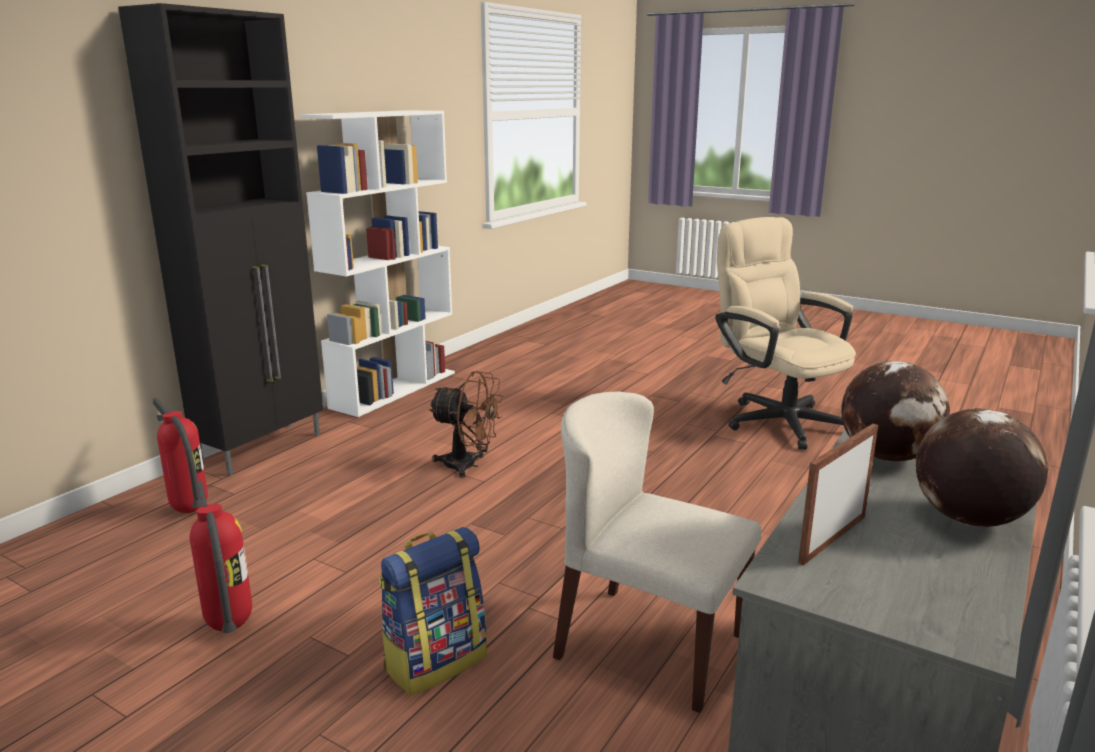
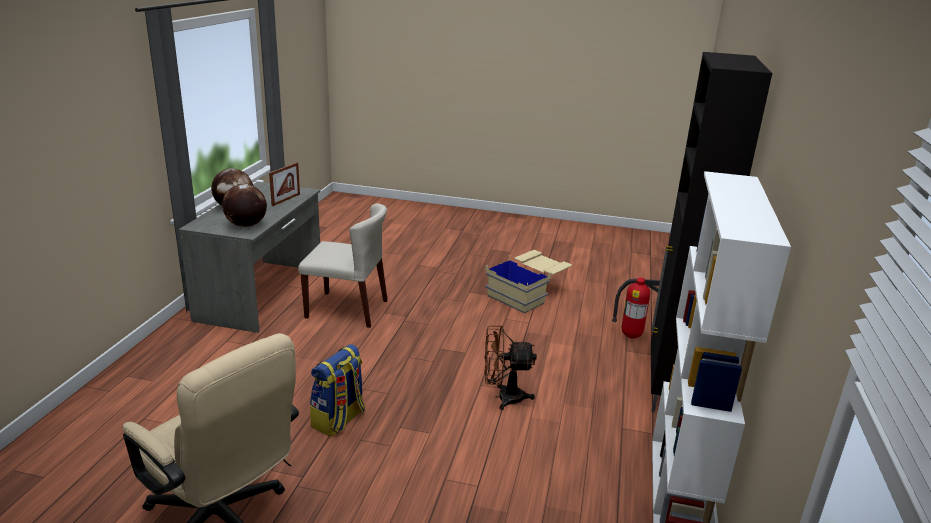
camera: 160 degrees right, 5 degrees up
fire extinguisher [190,481,252,633] -> beige storage box [485,250,572,313]
backpack [379,527,487,695] -> backpack moved to [310,344,365,437]

